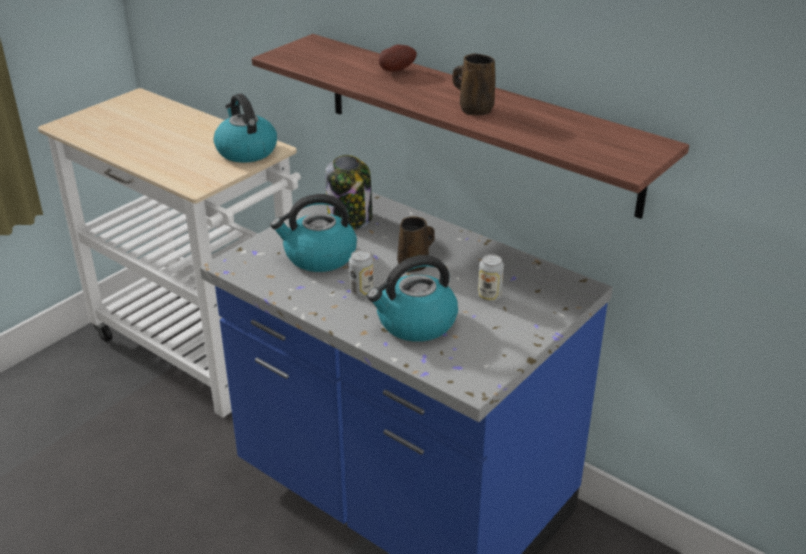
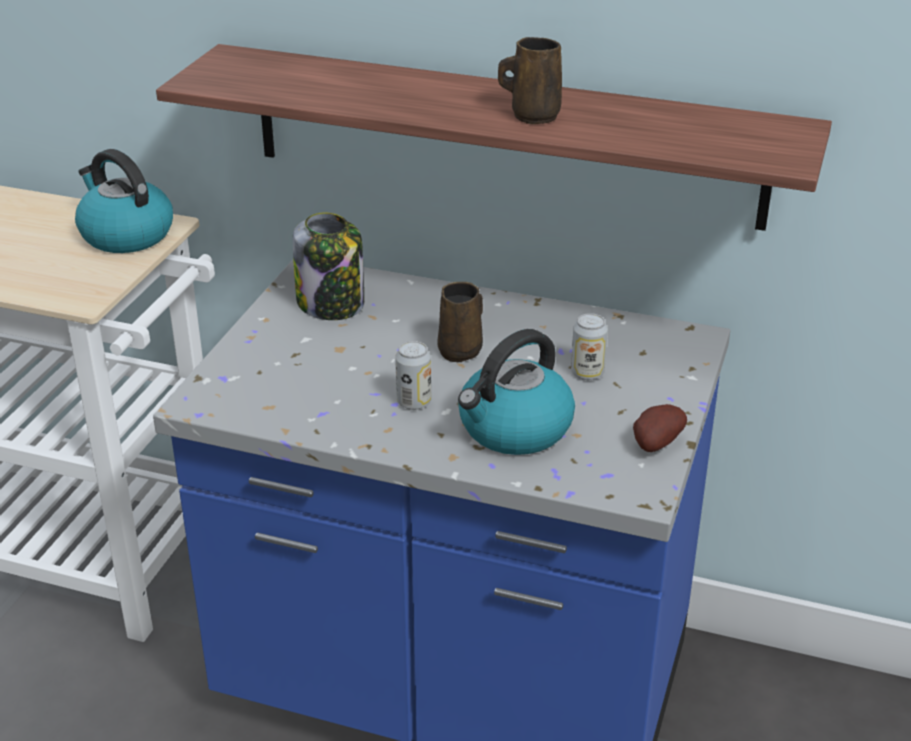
camera: 20 degrees left, 0 degrees up
kettle [270,194,357,272] -> none
potato [379,44,417,71] -> potato moved to [633,404,687,452]

